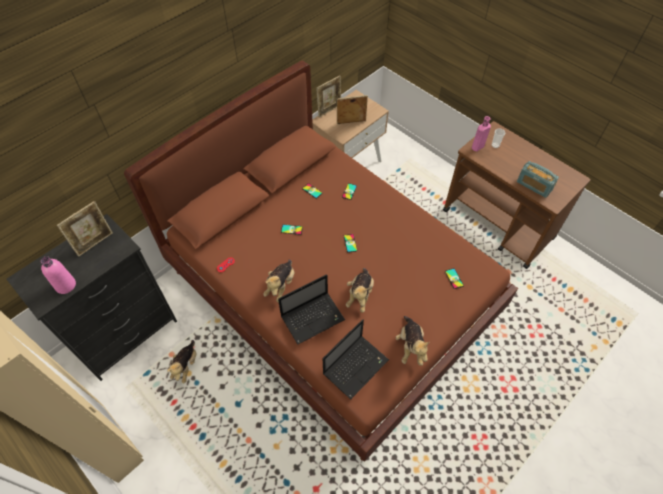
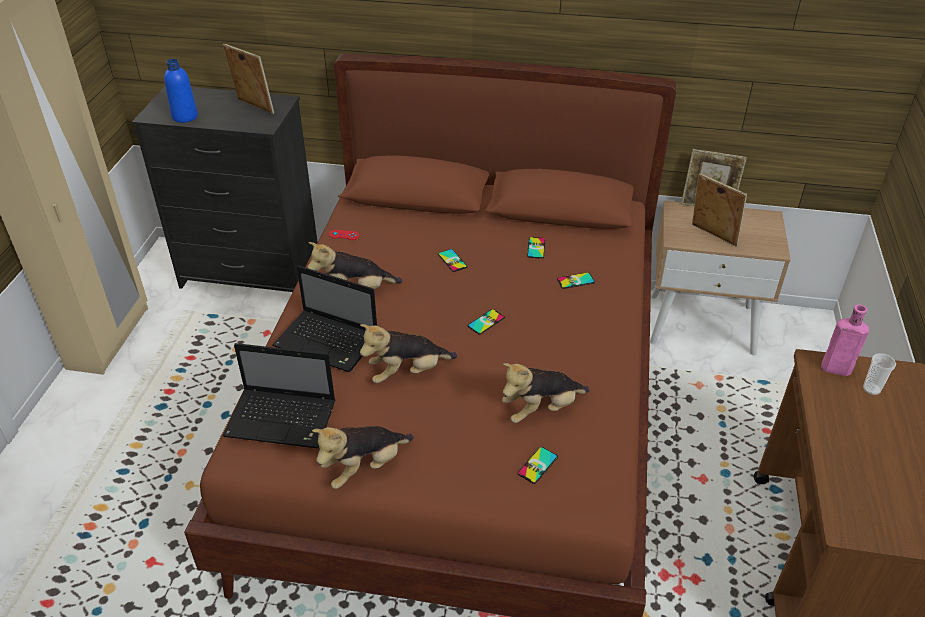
camera: 55 degrees right, 15 degrees down
pink bottle [41,256,76,294] -> blue bottle [164,59,198,123]
picture frame [57,201,113,257] -> picture frame turned 150 degrees counterclockwise [223,44,274,114]
plush toy [167,340,197,384] -> plush toy moved to [502,363,589,423]
radio [517,161,559,198] -> none

